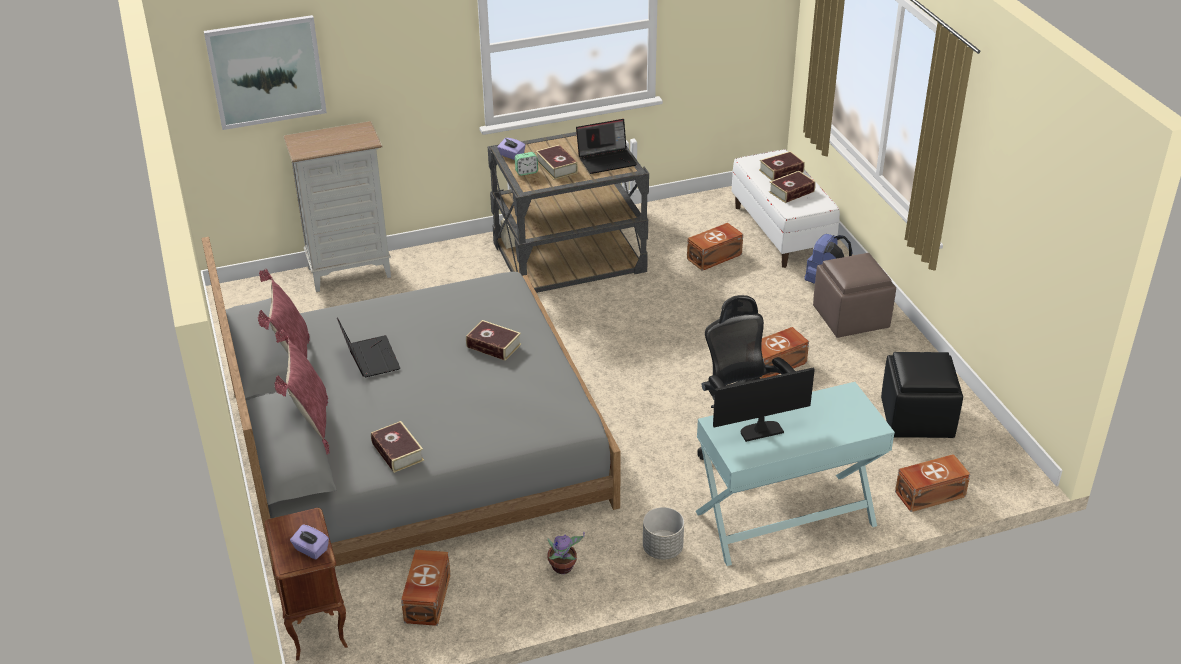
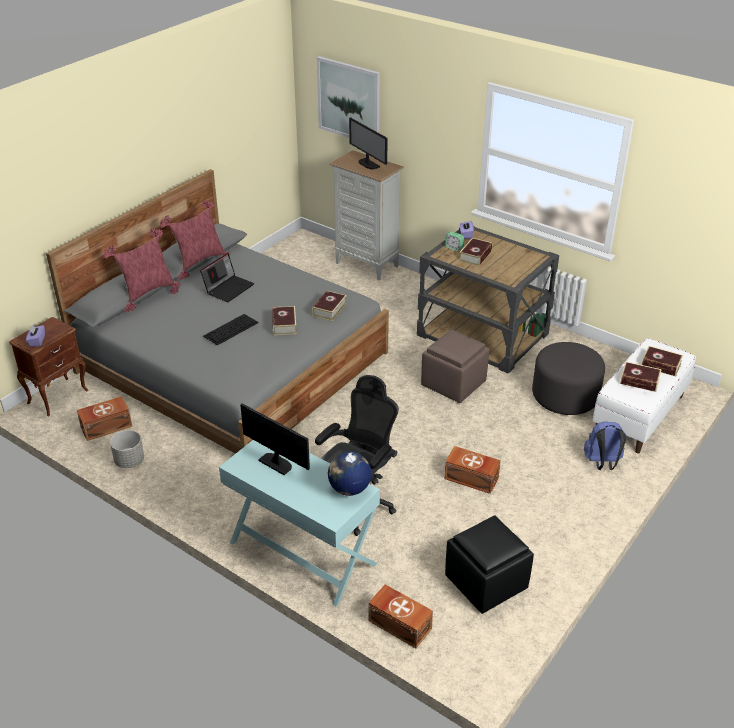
camera: 55 degrees right, 0 degrees up
book [371,421,424,473] -> book moved to [312,291,347,321]
potted plant [547,532,585,574] -> none
laptop [576,119,637,174] -> none
grey planter [643,507,684,559] -> grey planter moved to [110,430,144,468]
brown storage box [687,223,743,271] -> grey ottoman [532,342,605,415]
brown ottoman [813,253,896,338] -> brown ottoman moved to [421,329,489,403]
none -> keyboard [203,314,259,345]
none -> globe [328,452,371,496]
none -> monitor [349,117,388,170]

